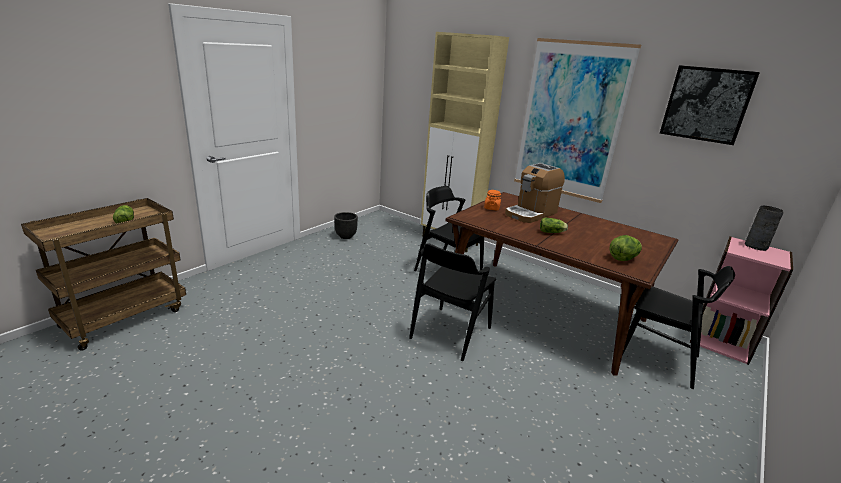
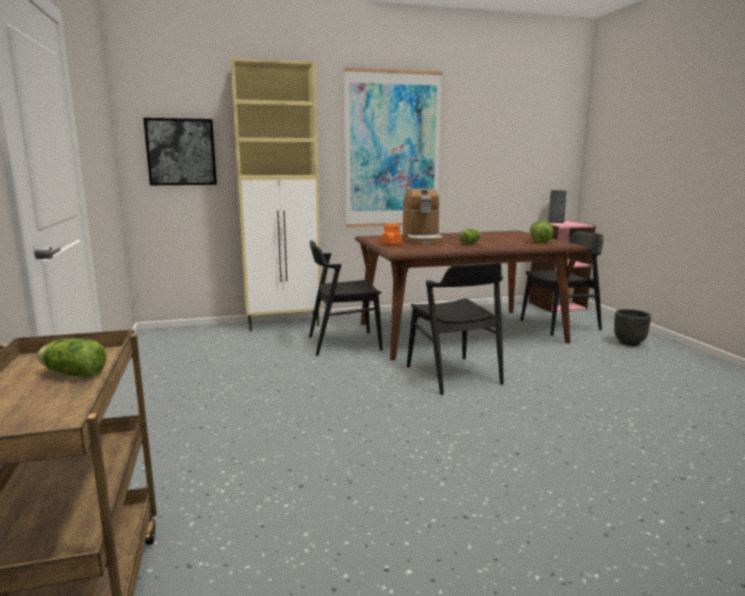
camera: 50 degrees left, 10 degrees down
black planter [334,212,358,239] -> black planter moved to [614,309,651,346]
picture [660,65,760,145] -> picture moved to [143,118,217,185]

